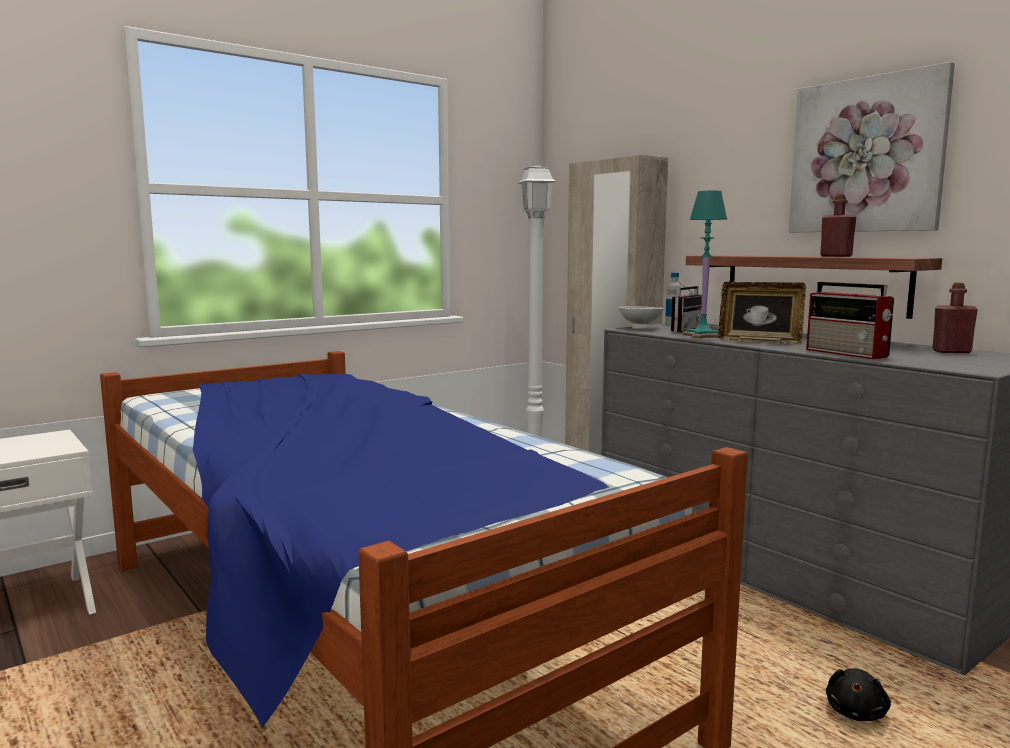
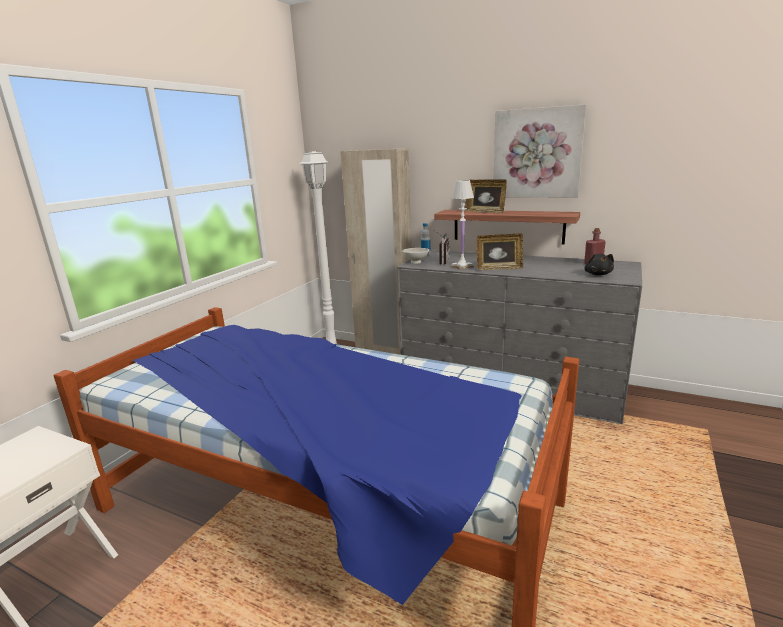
camera: 25 degrees left, 10 degrees up
turquoise table lamp [683,191,728,338] -> white table lamp [451,180,474,270]
radio [806,282,894,359] -> none
red bottle [820,194,856,257] -> none
black plush toy [826,669,891,721] -> black plush toy moved to [584,254,614,275]
none -> picture frame [465,179,507,213]

